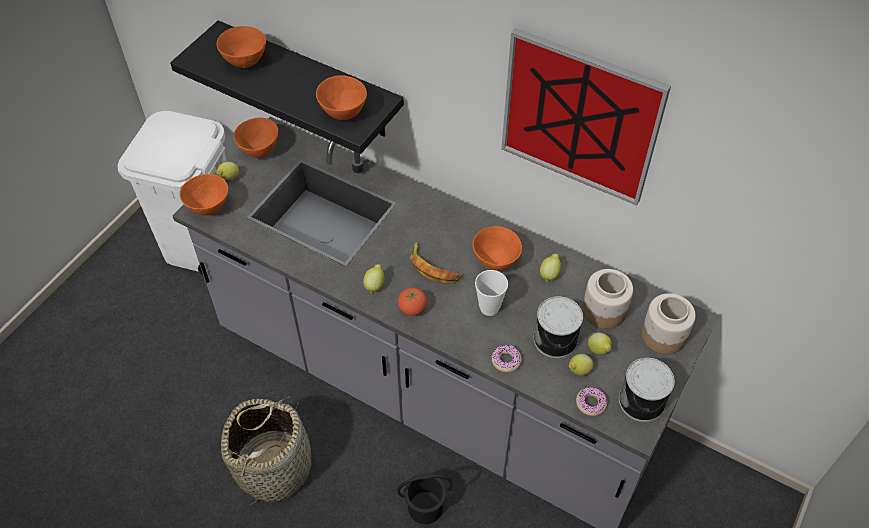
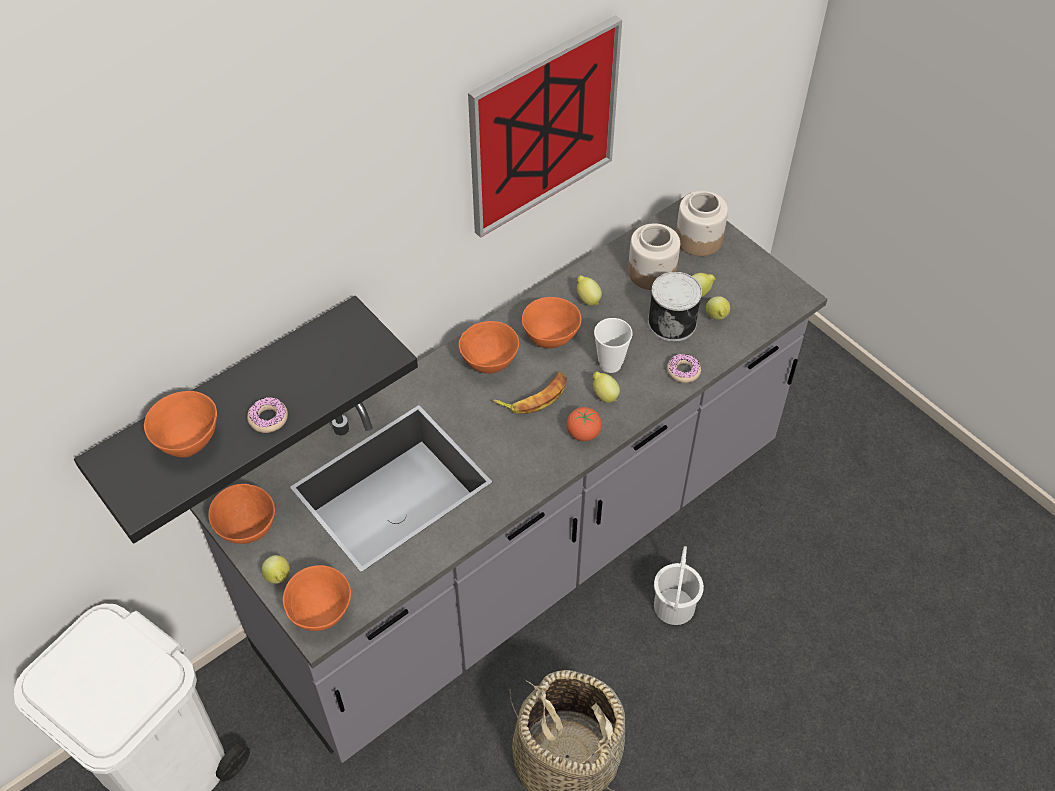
camera: 70 degrees left, 0 degrees up
orange bowl [316,75,367,120] -> orange bowl moved to [459,321,519,374]
lemon [363,264,384,294] -> lemon moved to [593,371,620,403]
black bucket [397,473,453,524] -> white bucket [654,546,704,625]
donut [576,387,607,416] -> donut moved to [247,397,288,433]
can [619,358,675,422] -> none

